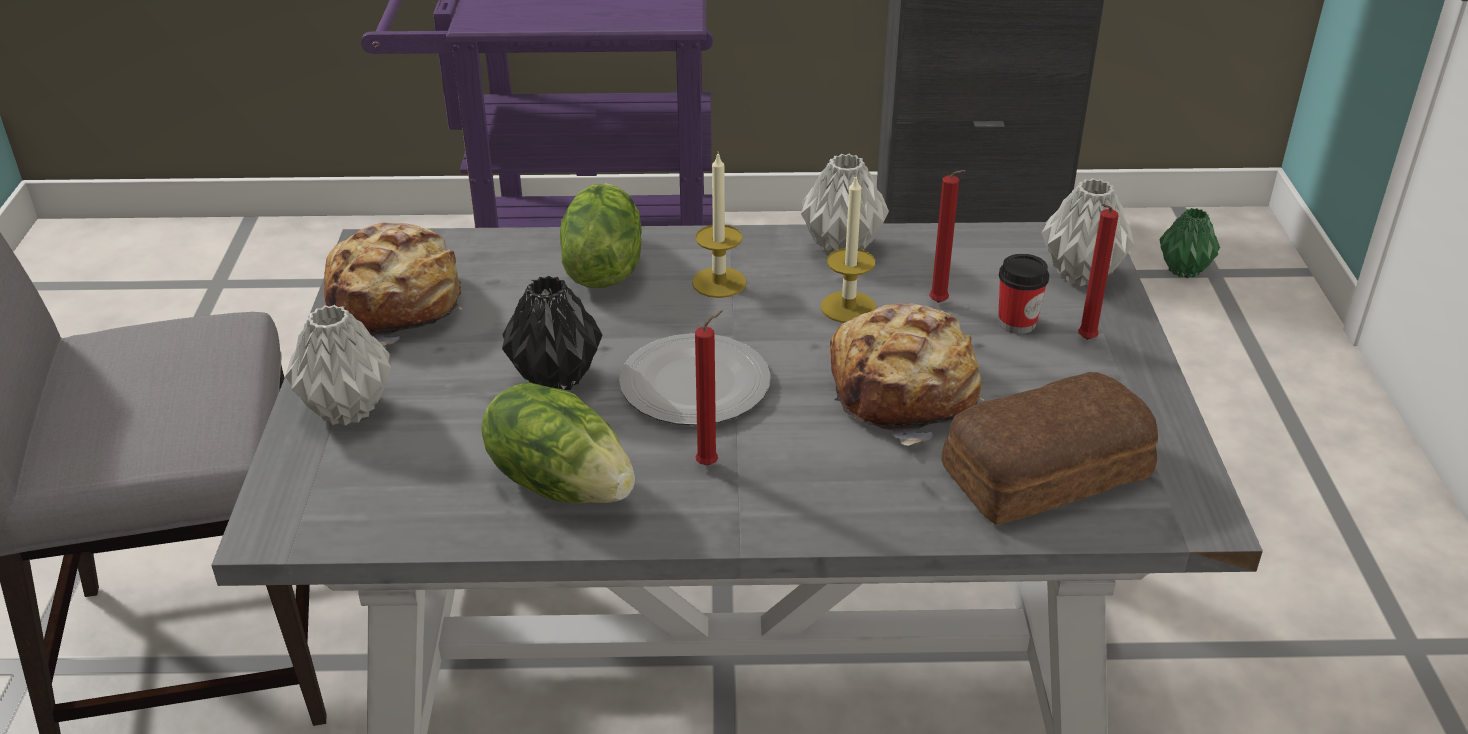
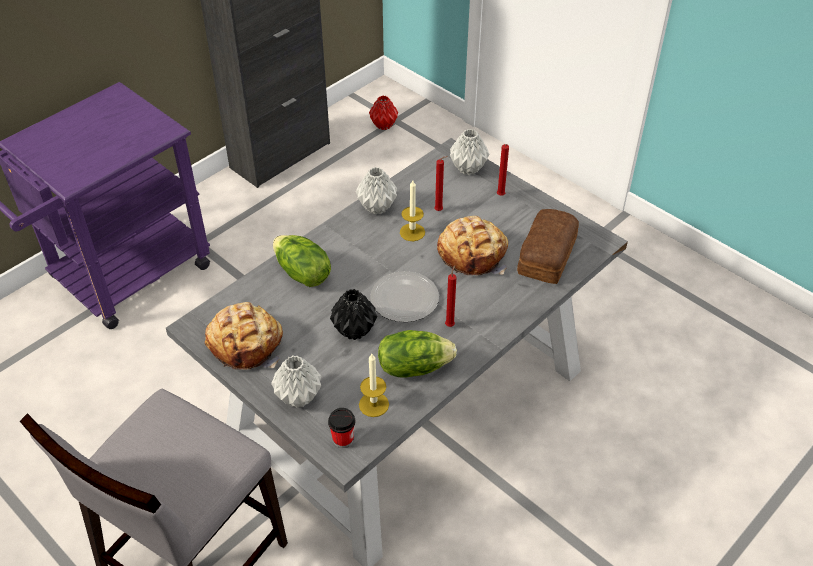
camera: 45 degrees left, 10 degrees up
candle [692,154,747,298] -> candle moved to [359,354,389,417]
cup [998,254,1049,334] -> cup moved to [328,408,355,448]
green vase [1159,208,1220,278] -> red vase [369,95,398,130]

